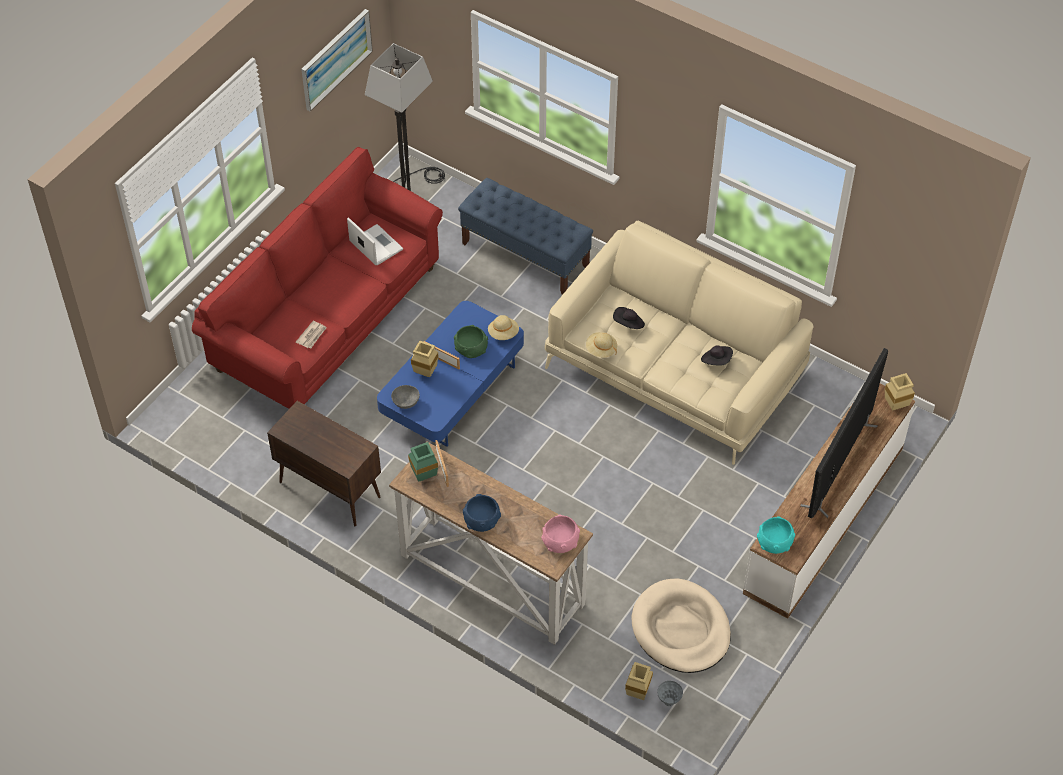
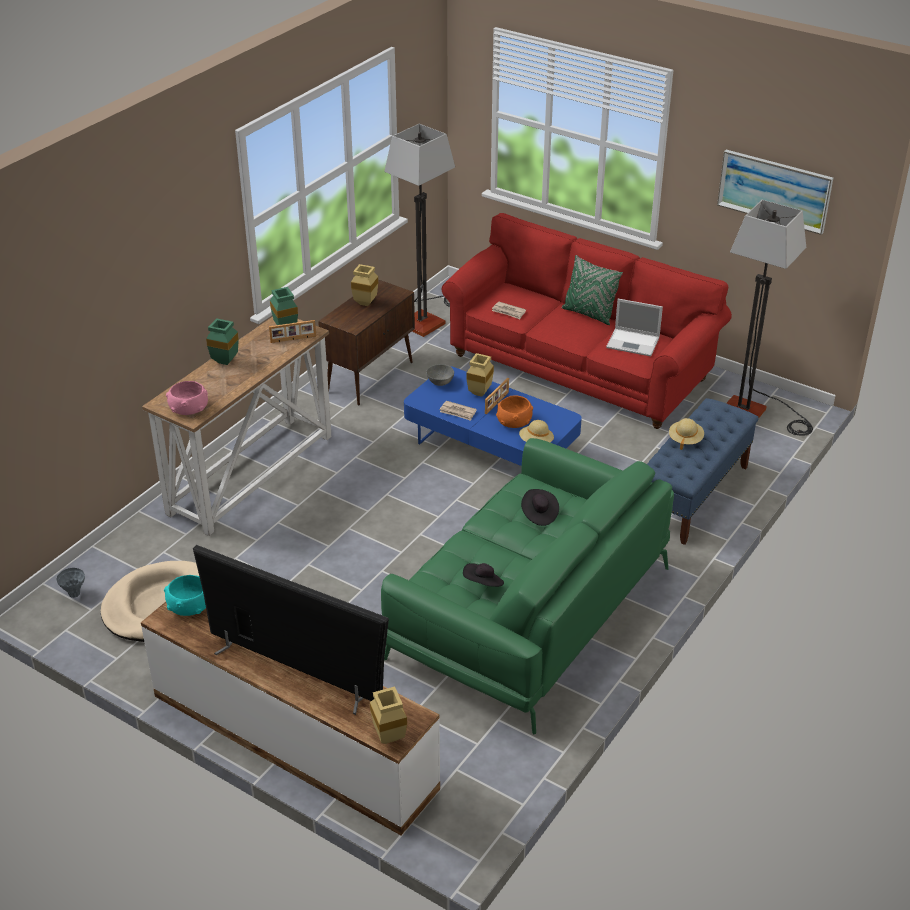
camera: 90 degrees right, 15 degrees down
laptop [347,217,403,265] -> laptop turned 60 degrees clockwise [606,299,663,356]
green bowl [454,325,488,358] -> orange bowl [496,395,533,428]
blue bowl [463,494,501,532] -> green vase [206,318,239,365]
beige sofa [545,220,814,465] -> green sofa [381,438,674,734]
beige hat [586,332,617,357] -> beige hat moved to [669,418,704,450]
beige vase [625,662,653,700] -> beige vase moved to [351,264,378,306]
none -> floor lamp [384,124,455,337]
none -> newspaper [440,401,477,421]
none -> green pillow [562,255,623,325]

